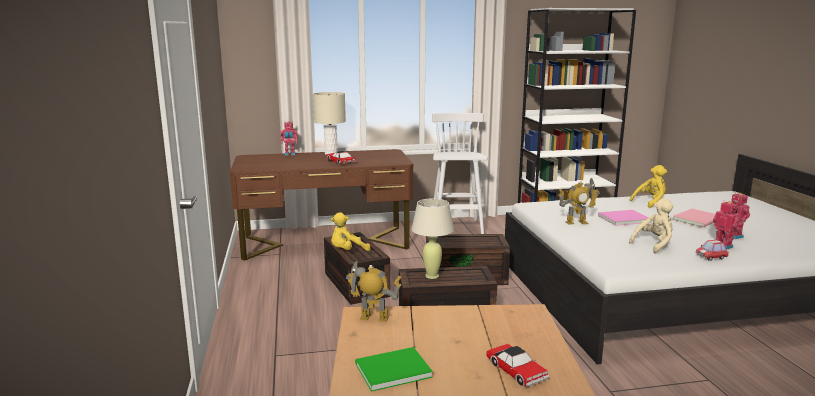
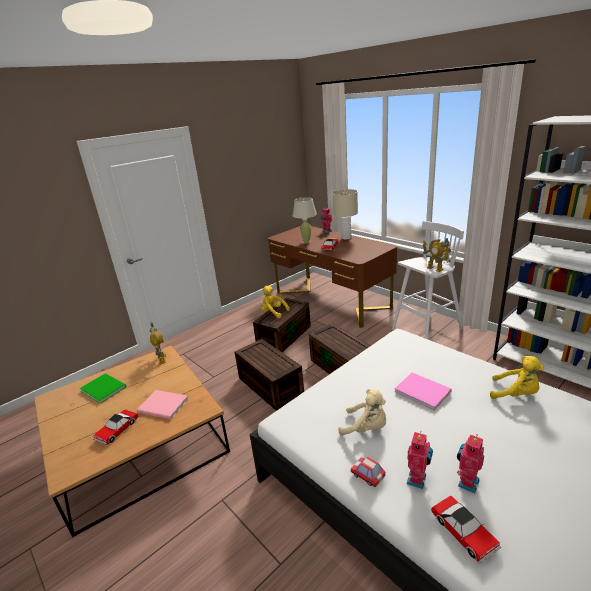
camera: 60 degrees right, 10 degrees up
beige table lamp [411,198,454,279] -> beige table lamp moved to [293,197,317,243]
toy robot [558,178,600,225] -> toy robot moved to [423,238,451,272]
pink book [672,209,715,228] -> pink book moved to [137,390,189,419]
none -> toy car [431,496,501,563]

